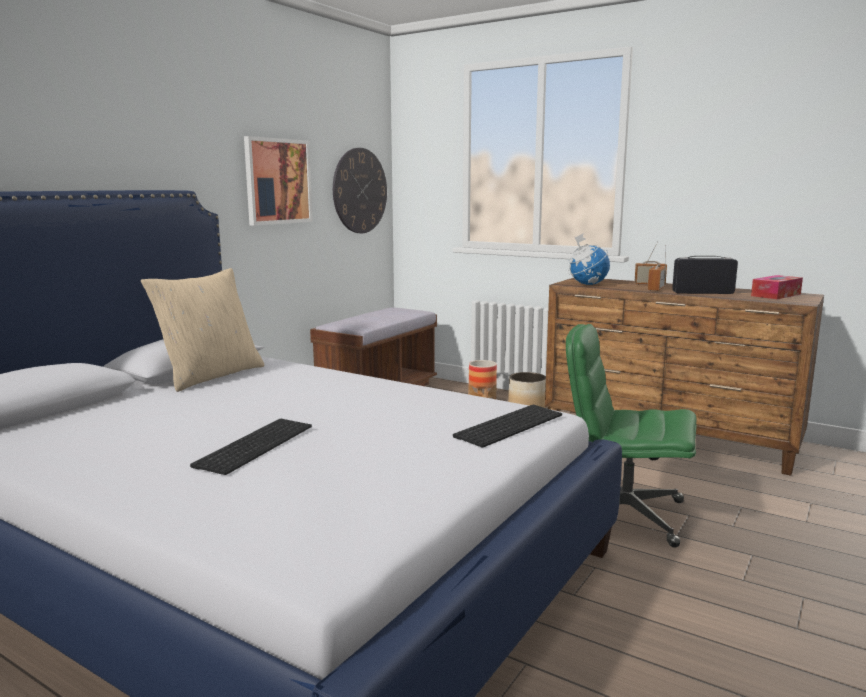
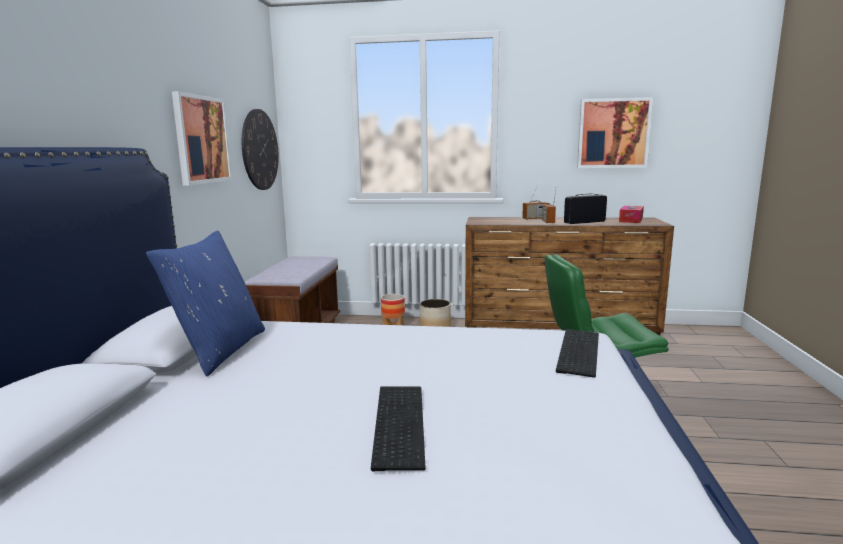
camera: 25 degrees left, 0 degrees up
beige pillow [141,268,264,392] -> blue pillow [146,231,265,376]
globe [568,233,610,285] -> none
none -> picture [577,97,653,168]

